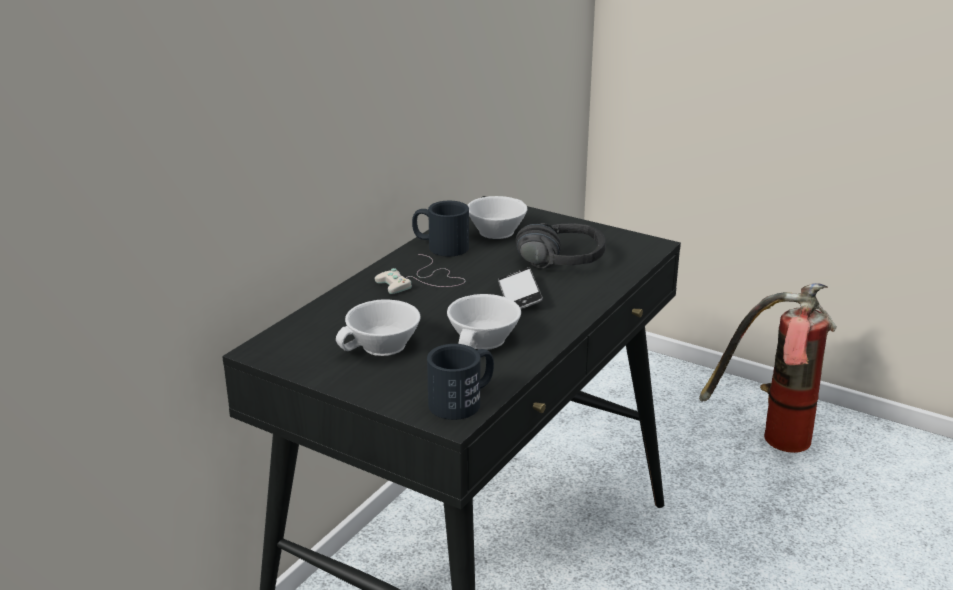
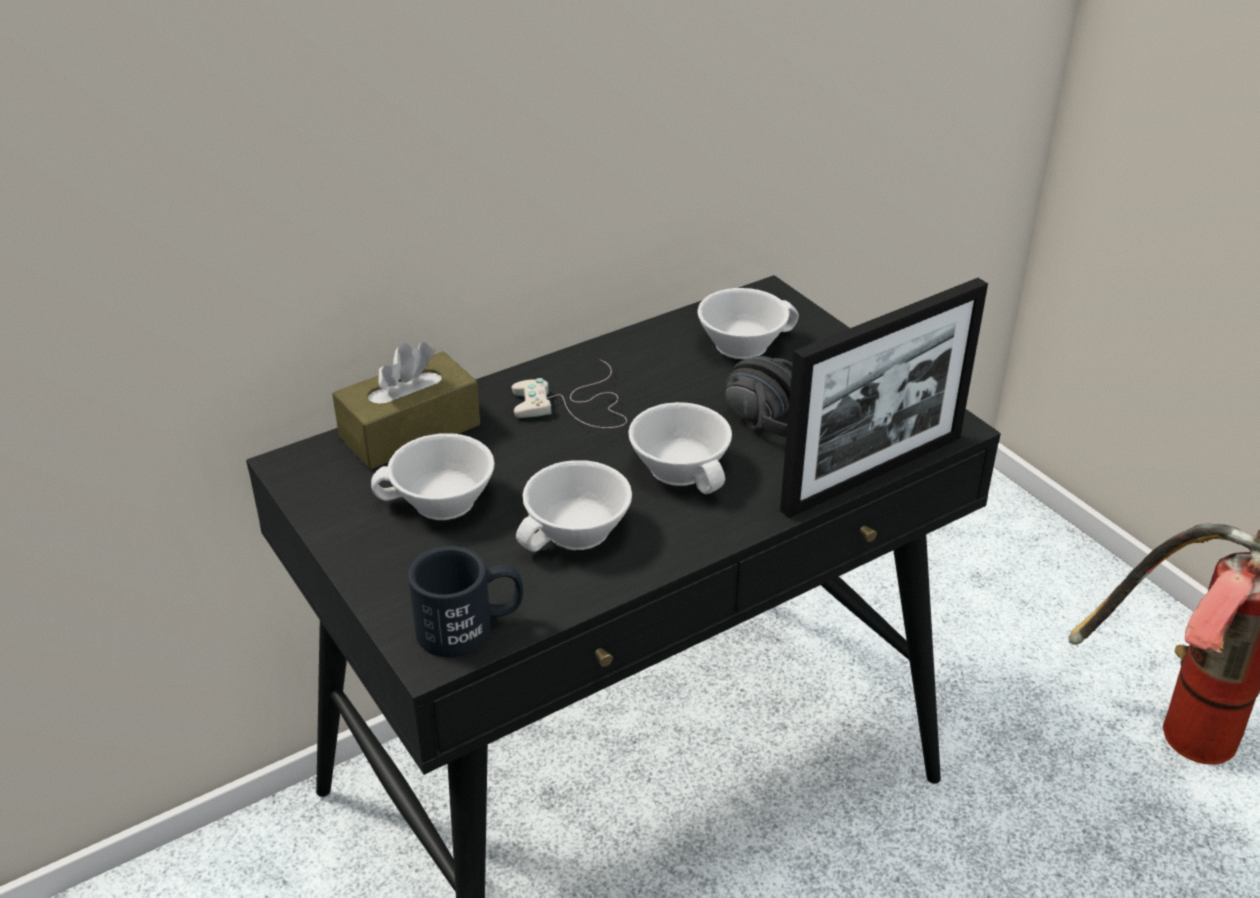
camera: 25 degrees right, 10 degrees up
black mug [412,201,469,256] -> none
phone [498,267,543,309] -> white cup [629,402,732,494]
none -> brown tissue box [332,342,480,470]
none -> picture frame [780,278,988,518]

